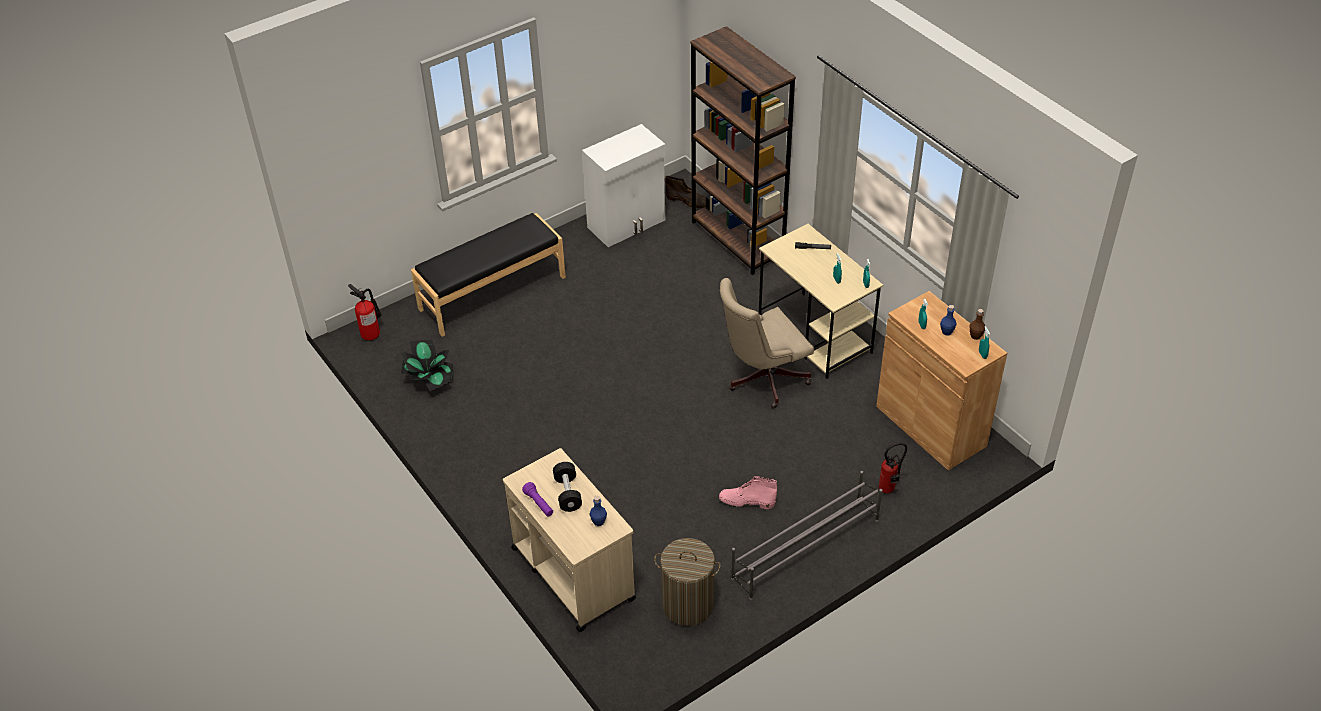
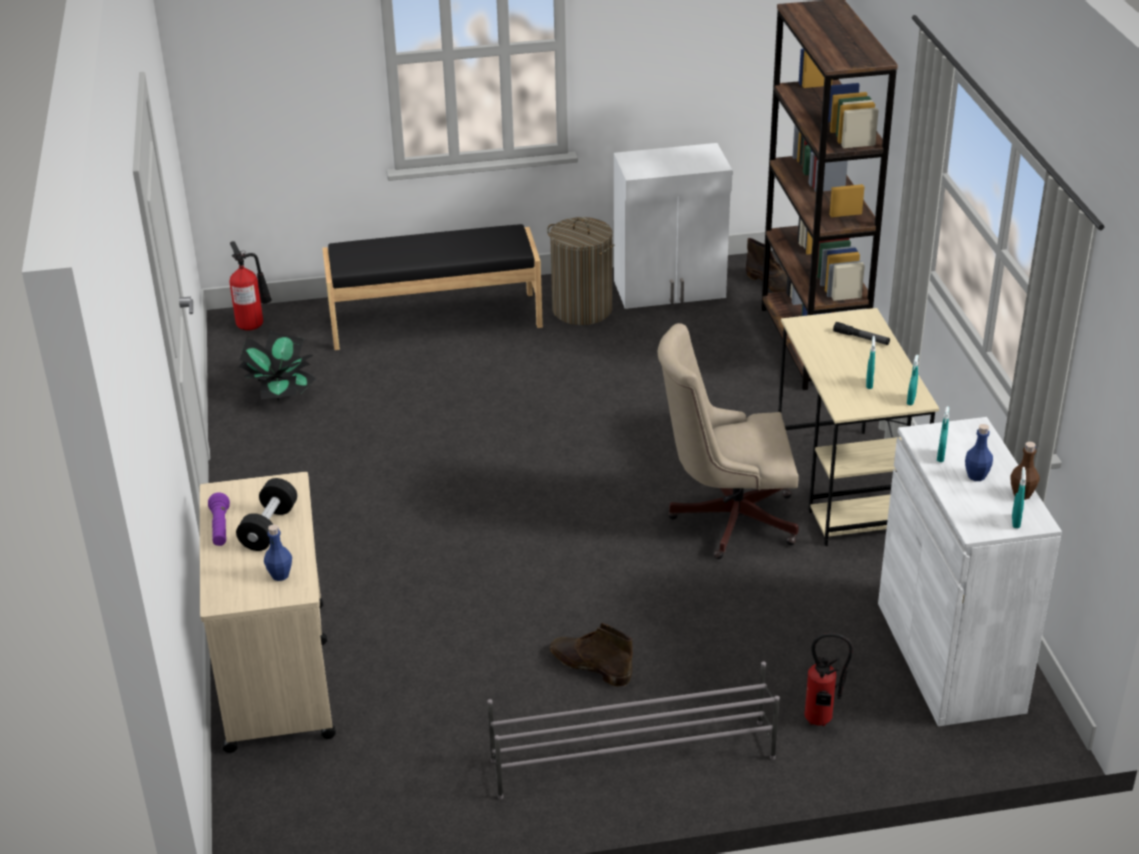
camera: 25 degrees right, 10 degrees down
laundry basket [654,538,721,626] -> laundry basket moved to [547,217,615,325]
pink boot [719,476,777,509] -> brown boot [550,623,633,686]
brown cabinet [876,291,1007,470] -> white cabinet [878,417,1062,727]

